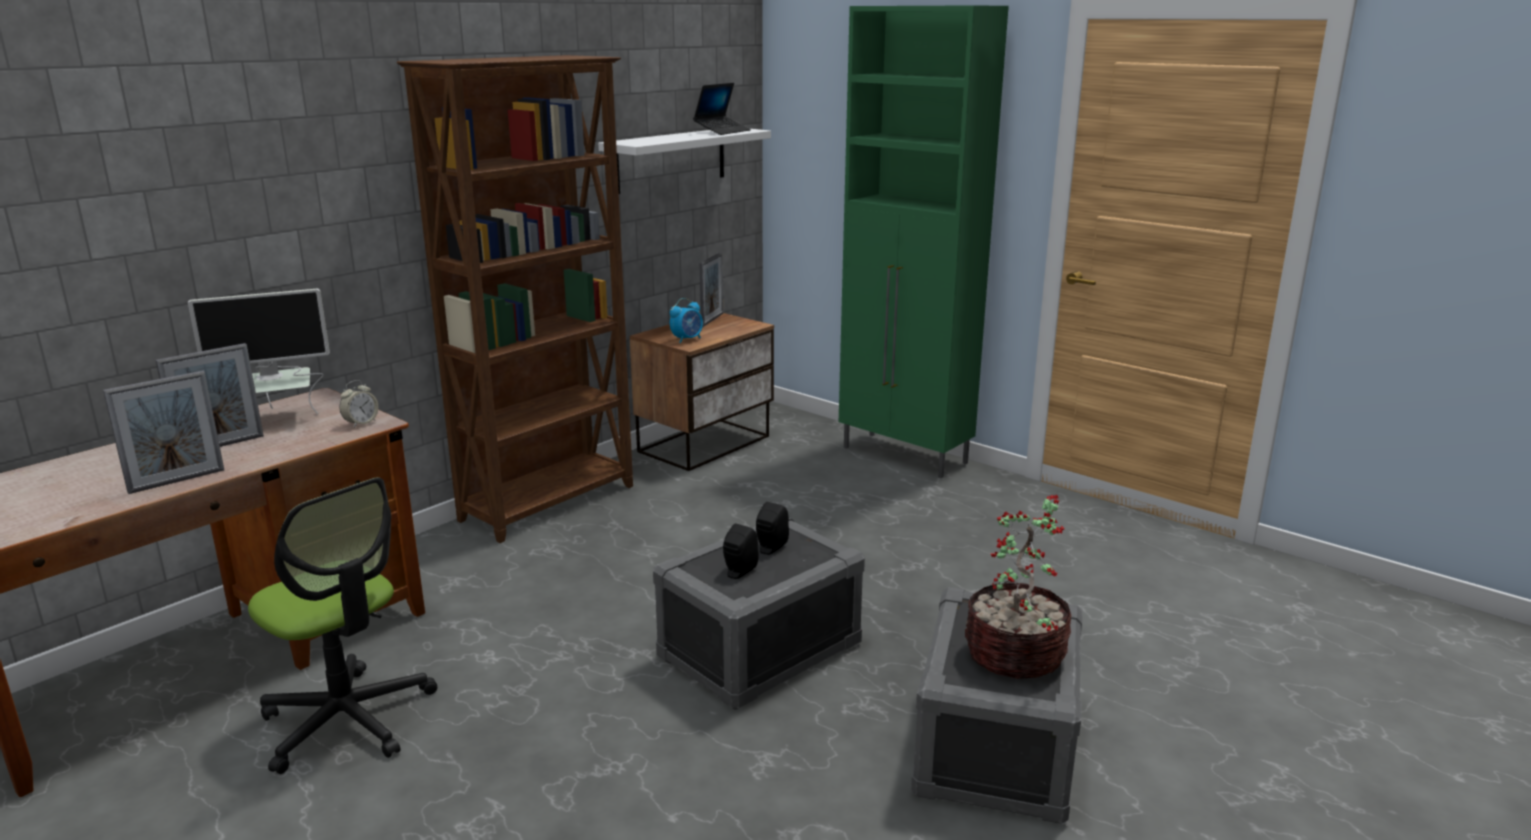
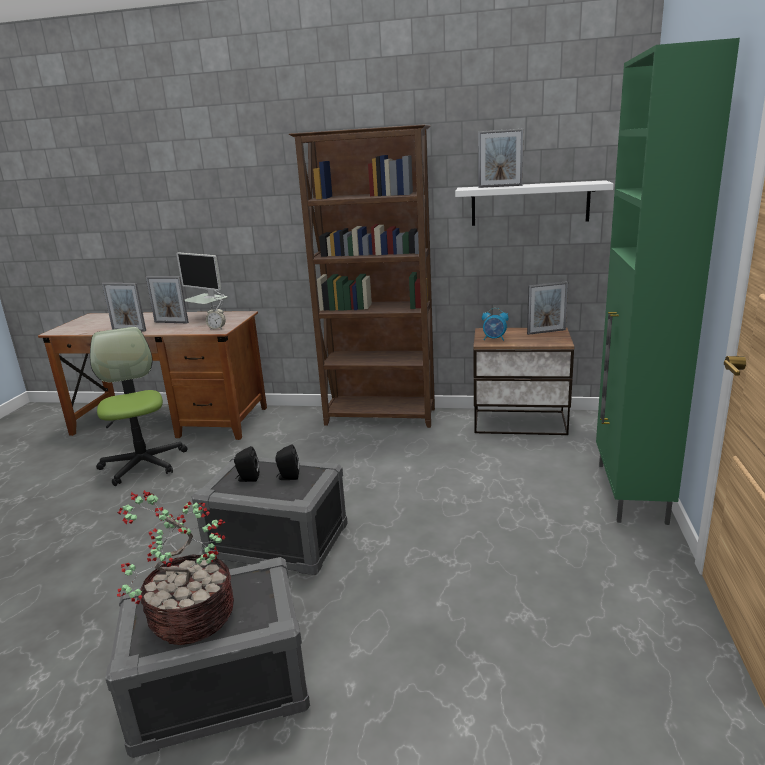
camera: 60 degrees right, 0 degrees up
office chair [248,477,437,774] -> office chair turned 150 degrees clockwise [90,327,188,486]
laptop [693,83,751,135] -> none
none -> picture frame [478,128,524,188]

